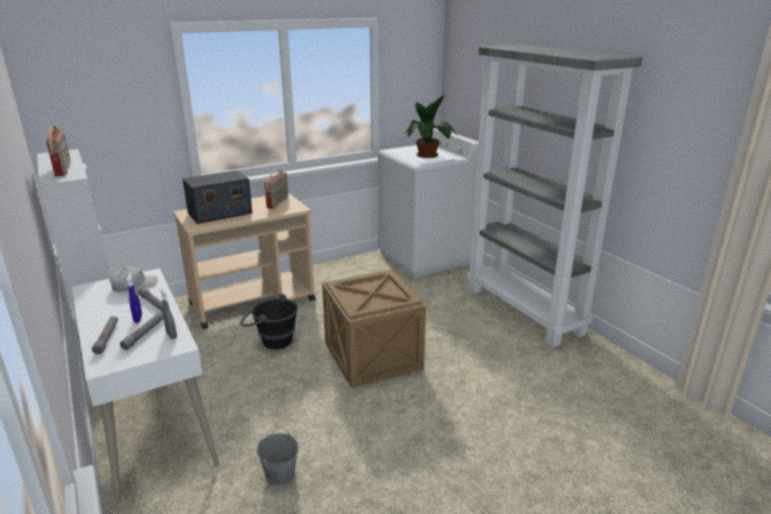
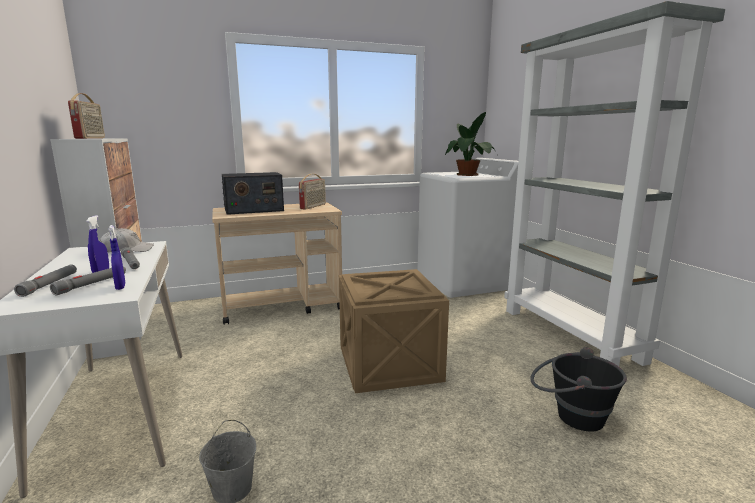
camera: 10 degrees right, 10 degrees down
grey spray bottle [160,289,177,339] -> blue spray bottle [108,225,125,290]
black bucket [240,294,298,349] -> black bucket moved to [530,347,627,432]

